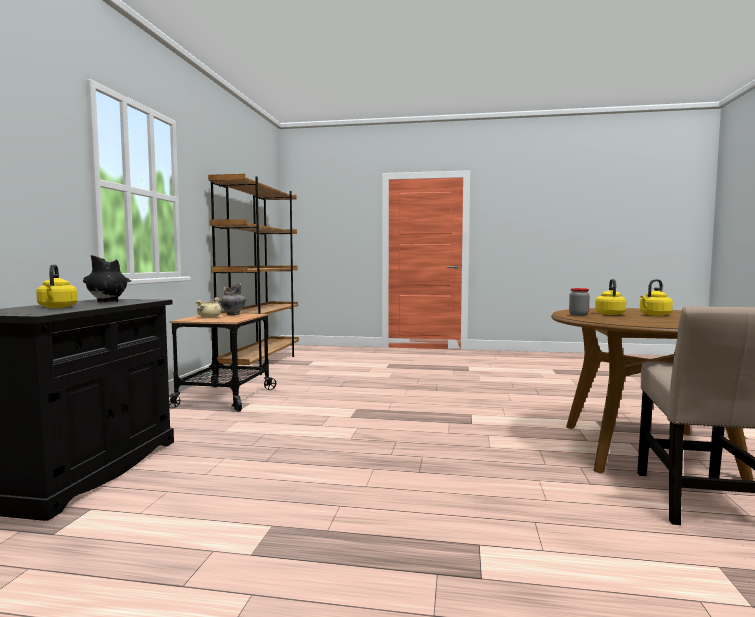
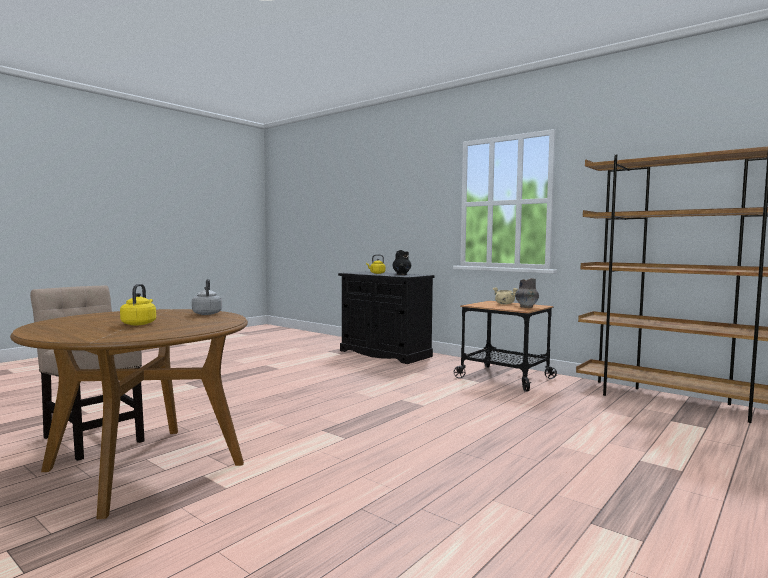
camera: 120 degrees right, 0 degrees up
jar [569,288,590,316] -> grey kettle [192,279,222,315]
yellow kettle [595,279,626,315] -> none

